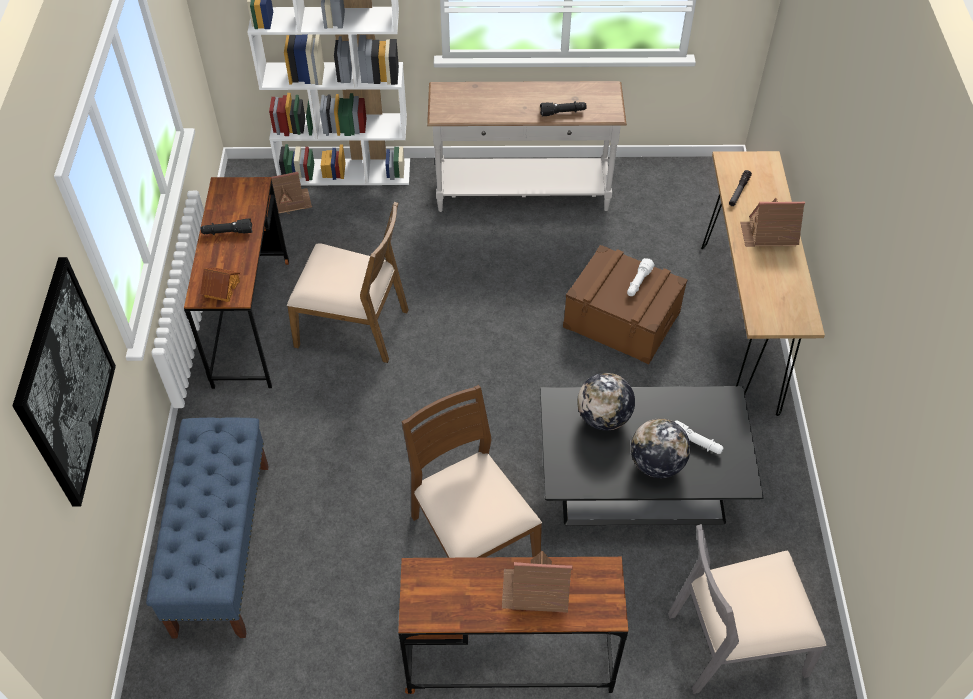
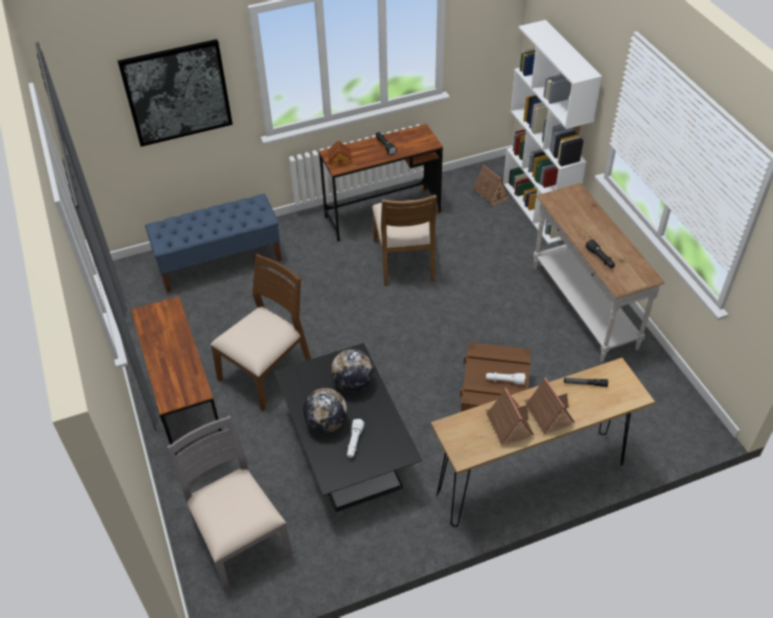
camera: 70 degrees right, 5 degrees down
toy house [502,551,572,613] -> toy house moved to [486,388,534,445]

